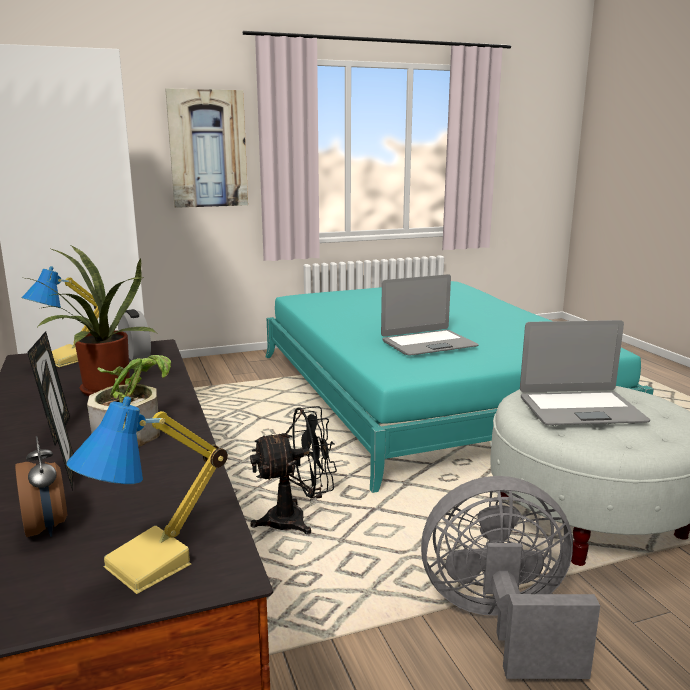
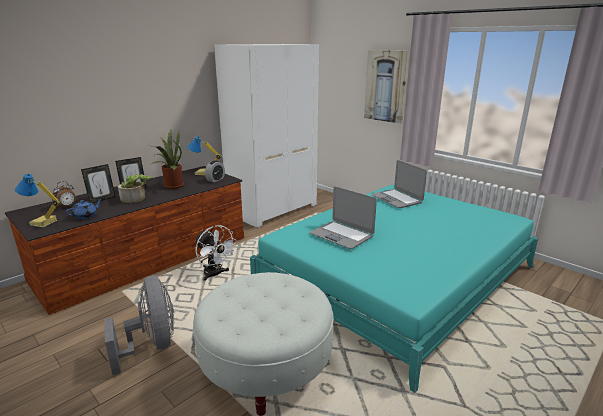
camera: 65 degrees right, 5 degrees up
black fan [250,406,337,535] -> white fan [195,225,237,281]
laptop [520,320,650,425] -> laptop moved to [371,160,427,208]
none -> blue teapot [66,199,102,219]

